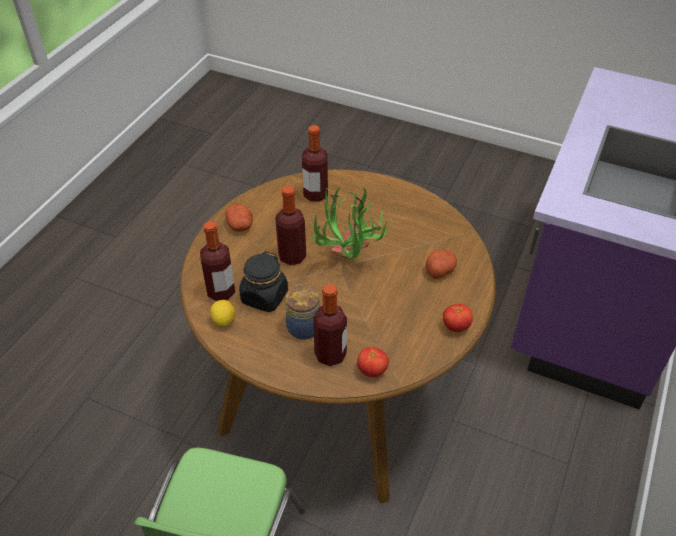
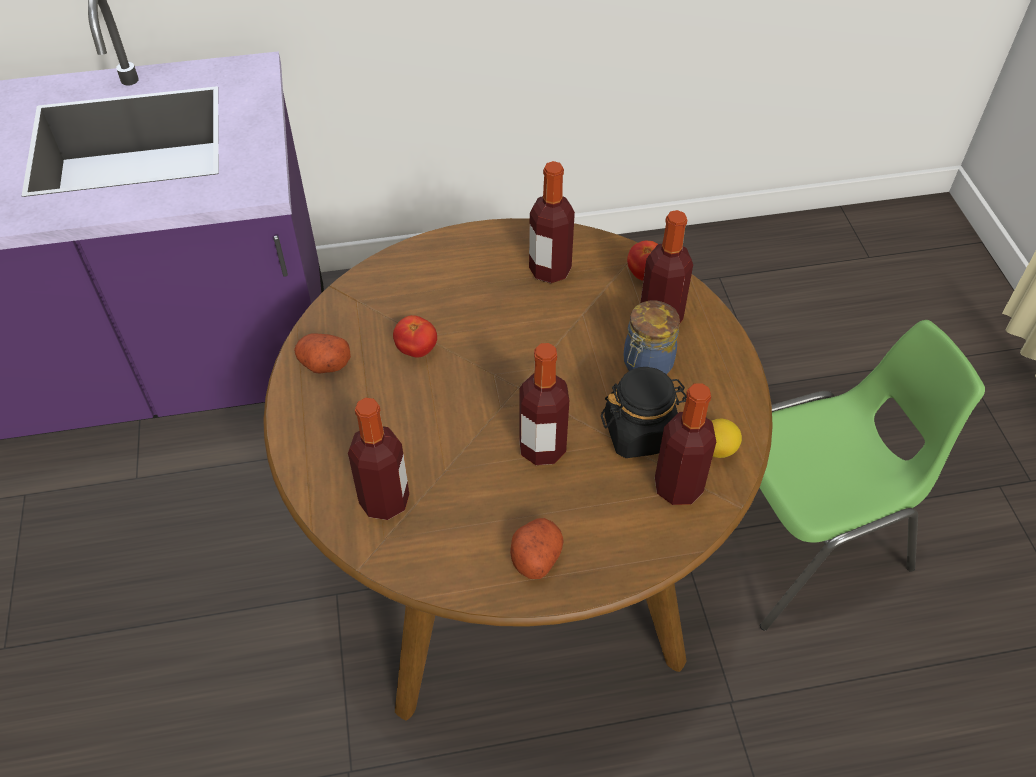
camera: 125 degrees left, 5 degrees up
potted plant [309,187,393,259] -> none
potato [426,250,457,279] -> potato moved to [294,334,351,374]
tomato [443,304,473,332] -> tomato moved to [393,315,437,358]
none -> bottle [529,161,575,283]

